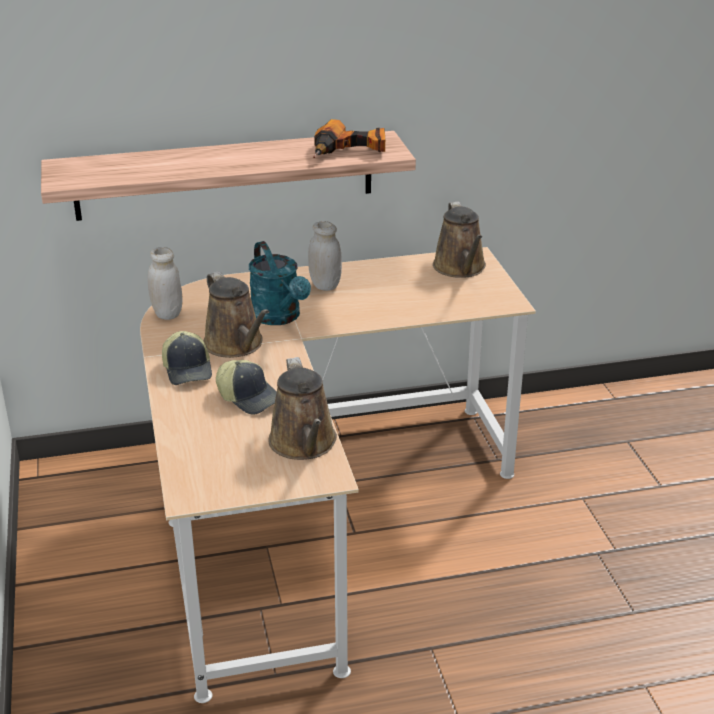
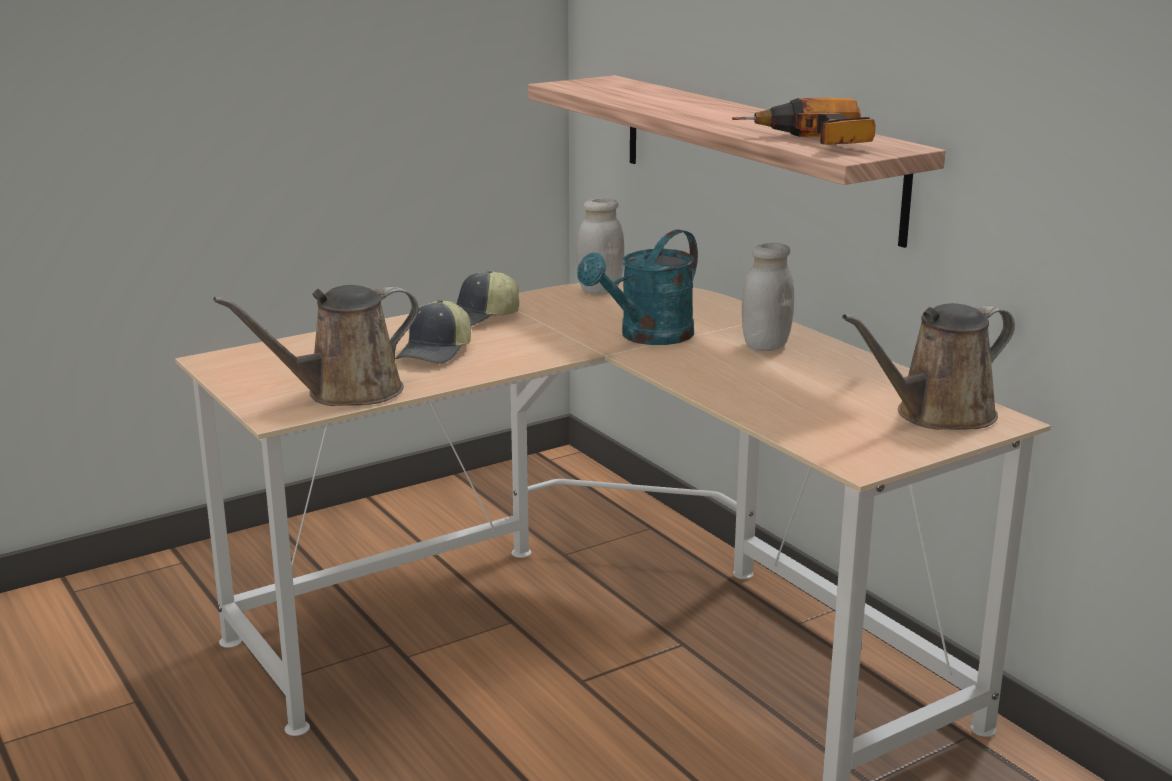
camera: 70 degrees right, 10 degrees down
brown watering can [204,271,269,358] -> none

